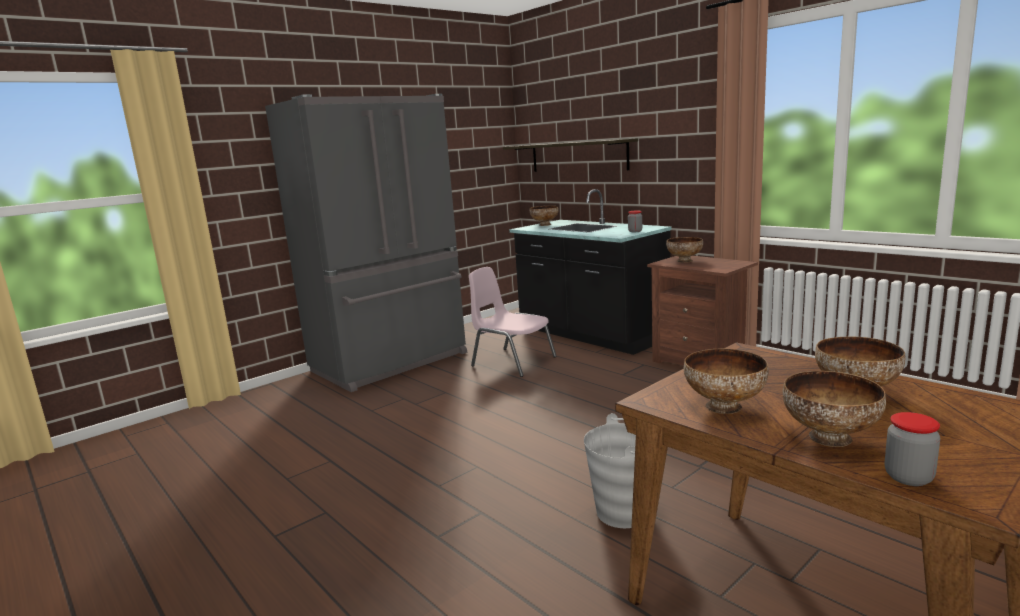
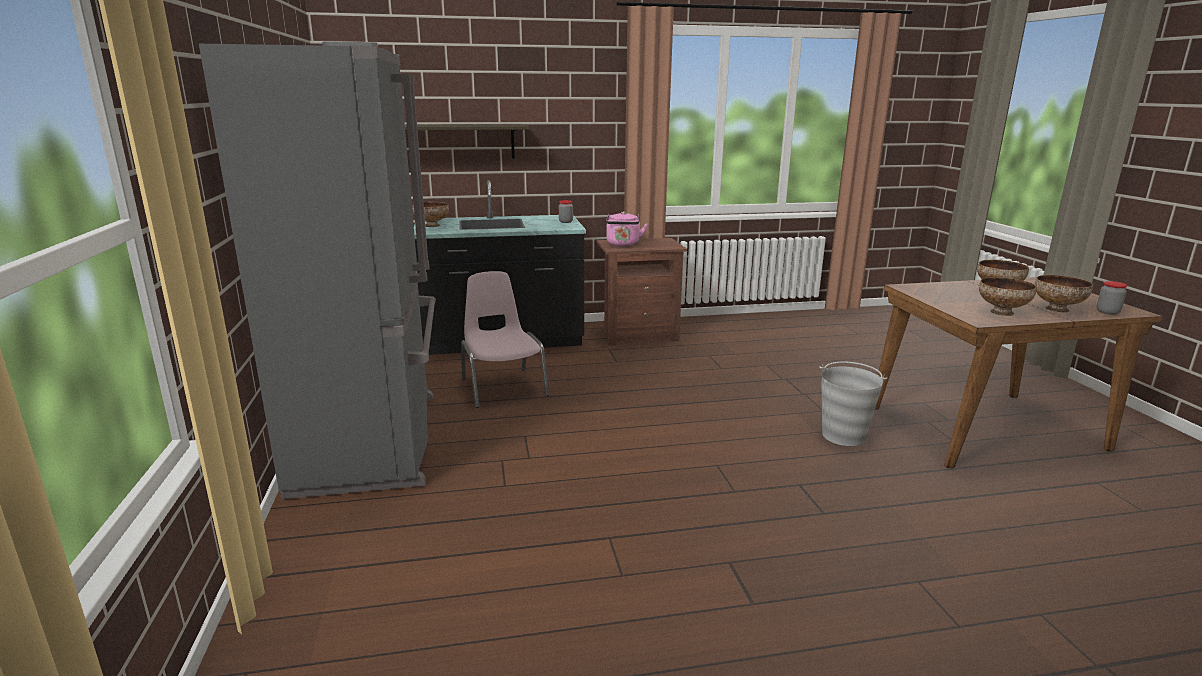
camera: 60 degrees left, 5 degrees up
pink chair [469,267,557,377] -> pink chair turned 90 degrees clockwise [461,271,549,408]
bowl [666,237,703,263] -> pink kettle [606,211,648,246]

